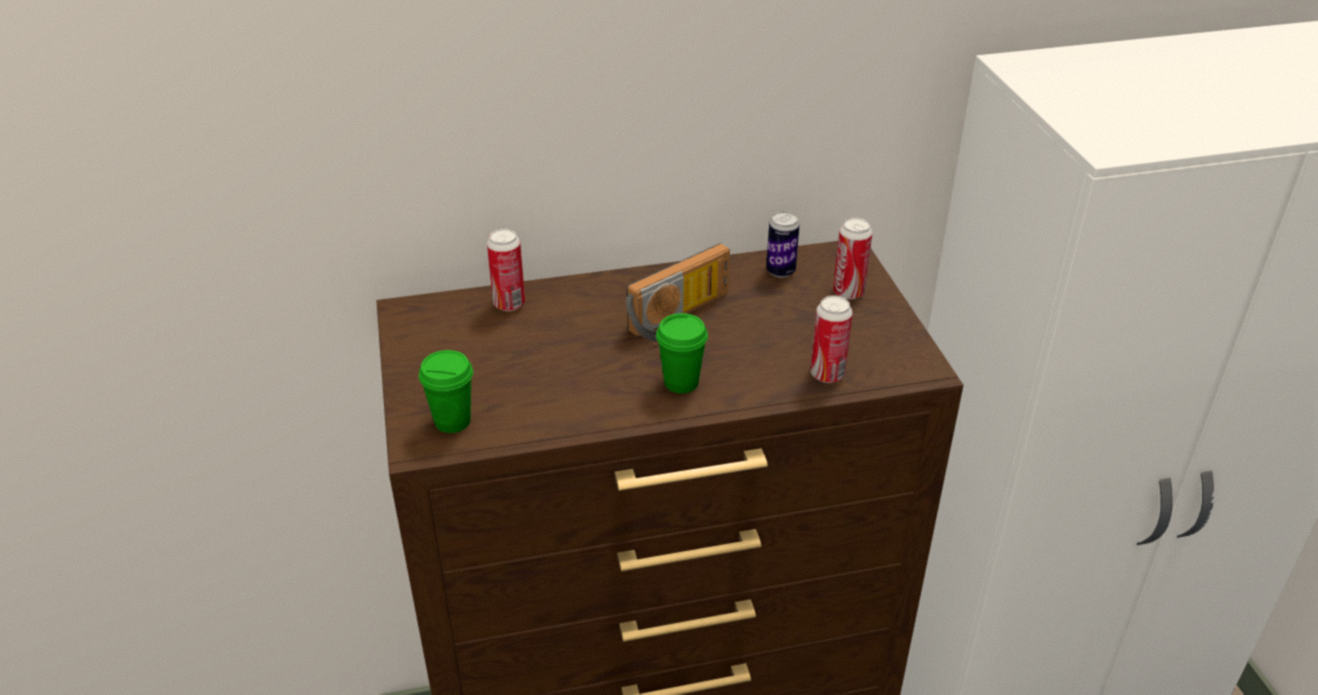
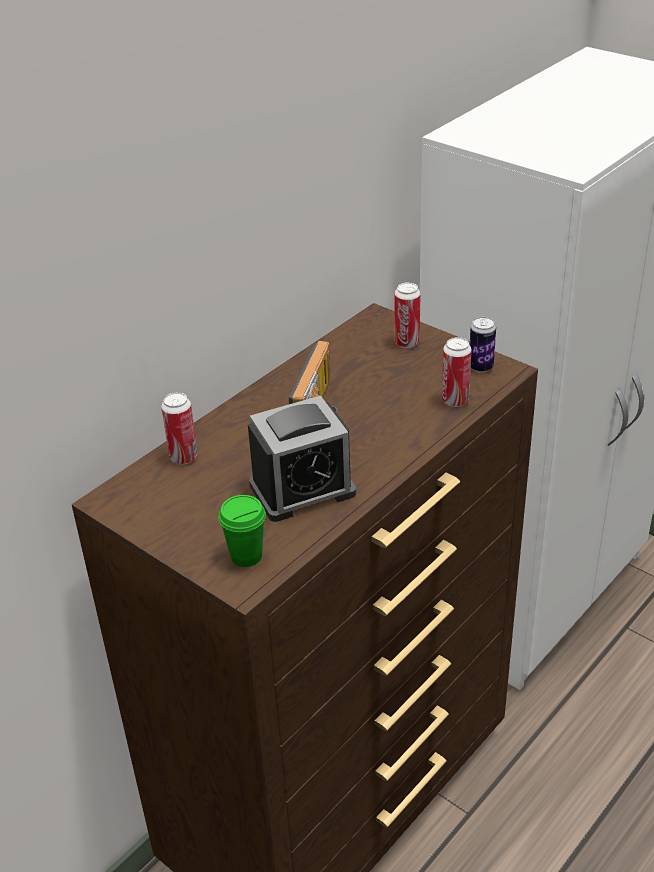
camera: 35 degrees left, 0 degrees up
green cup [656,313,708,393] -> none
can [766,212,800,278] -> can moved to [470,317,496,373]
none -> alarm clock [248,396,356,522]

